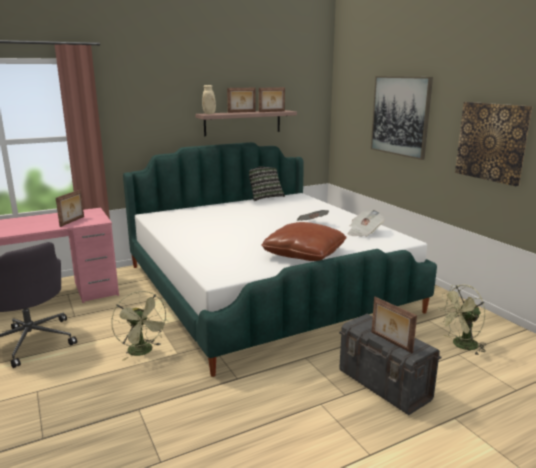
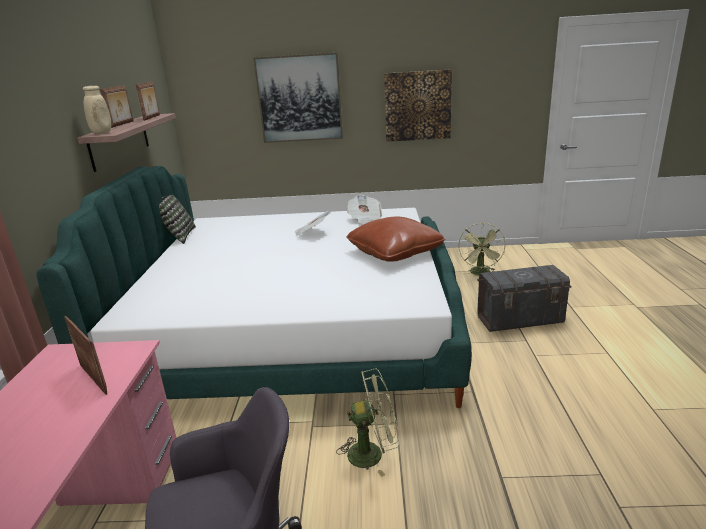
camera: 60 degrees left, 5 degrees up
picture frame [372,297,417,354] -> none

